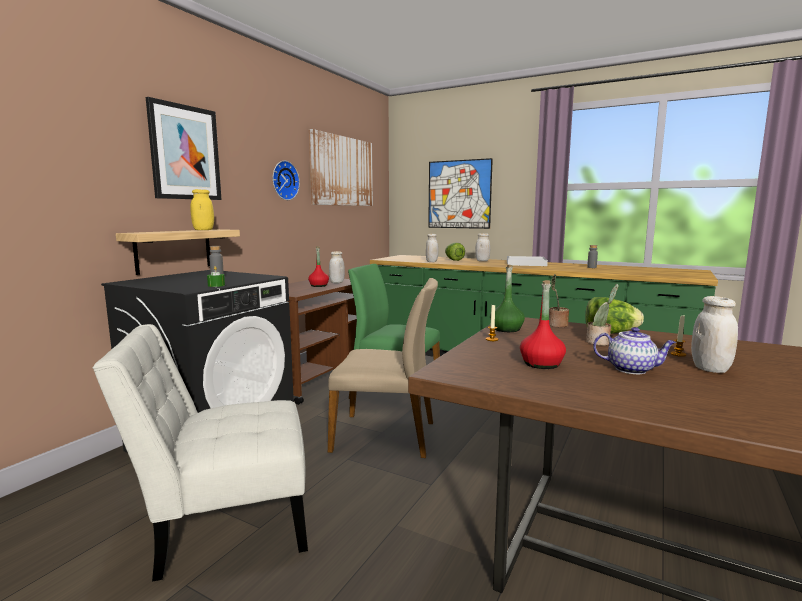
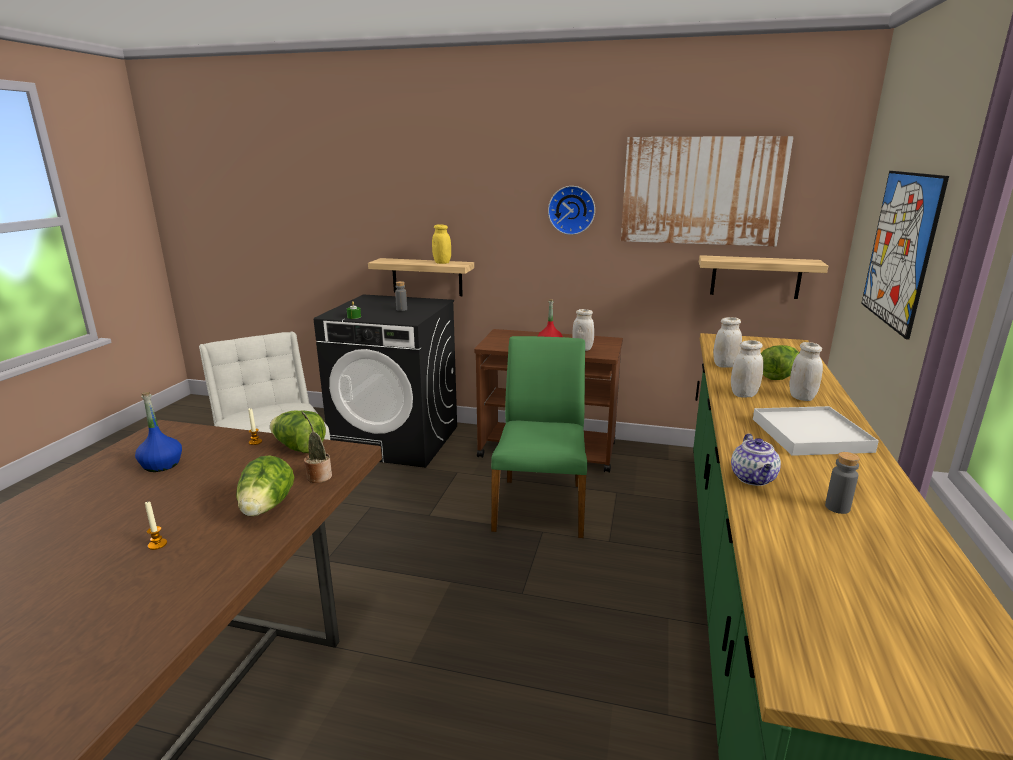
camera: 75 degrees right, 10 degrees up
picture [146,97,222,200] -> none
beige chair [328,278,438,458] -> none
green bottle [490,264,525,332] -> lettuce [270,411,326,453]
red bottle [520,280,566,369] -> blue bottle [135,392,182,472]
potted plant [586,284,619,346] -> none
teapot [593,327,676,374] -> teapot moved to [731,434,781,486]
white jar [691,296,738,373] -> white jar moved to [731,340,763,397]
none -> shelf [699,255,828,299]

